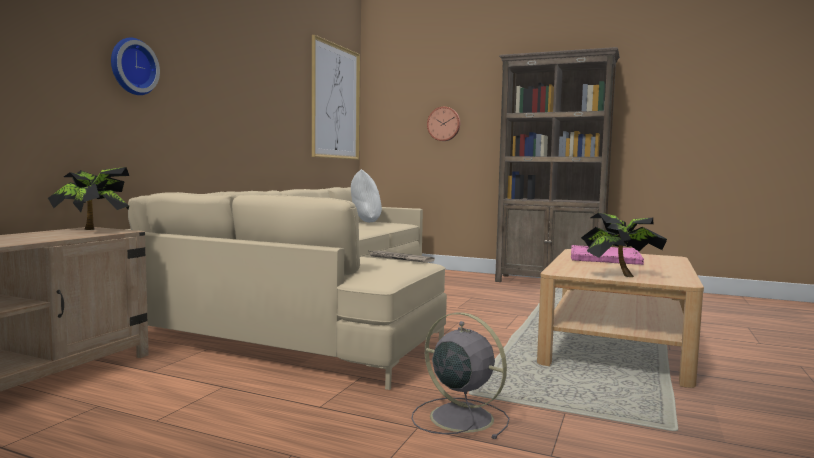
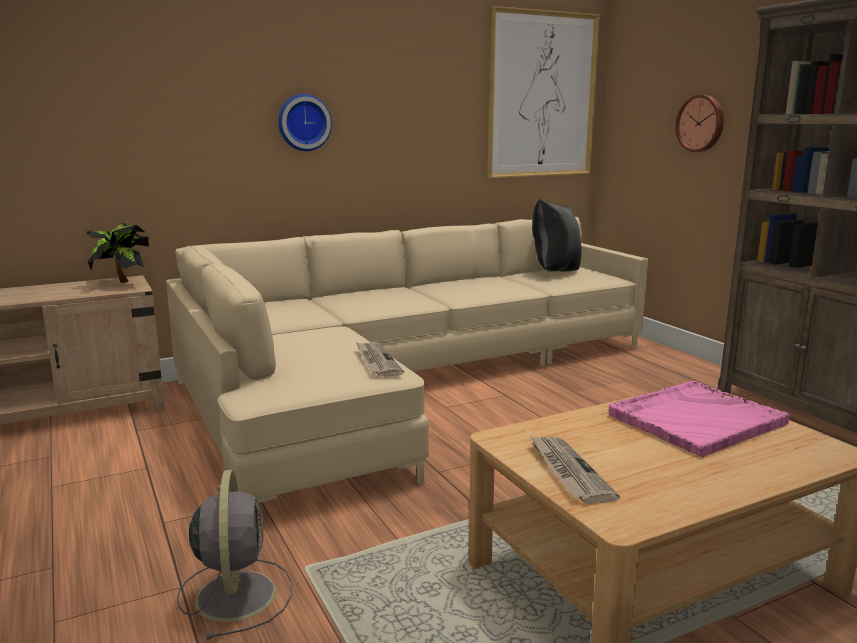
camera: 40 degrees right, 10 degrees up
wall clock [111,38,160,95] -> wall clock moved to [278,94,332,151]
white pillow [351,169,382,223] -> black pillow [532,199,582,272]
potted plant [581,213,667,277] -> newspaper [530,436,620,504]

